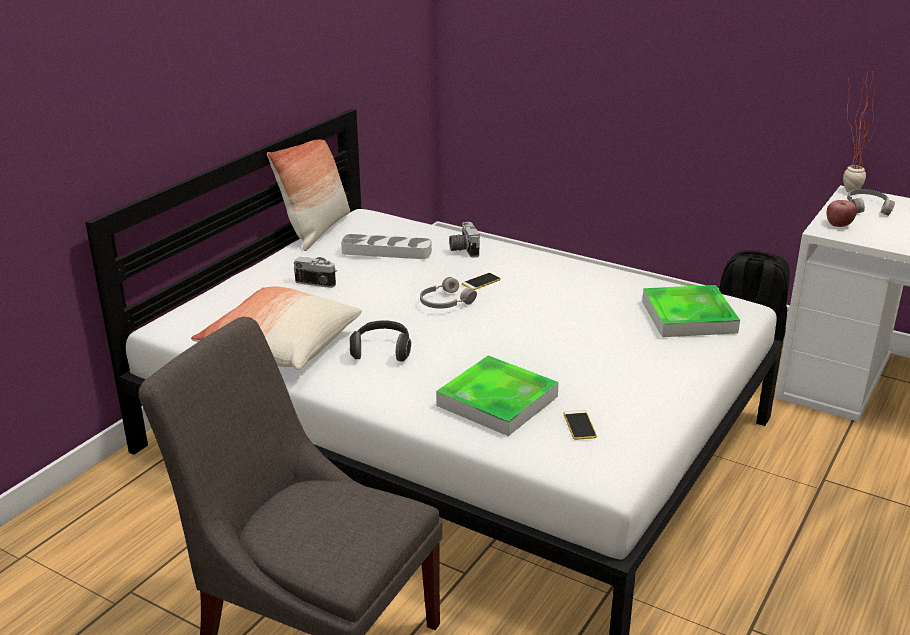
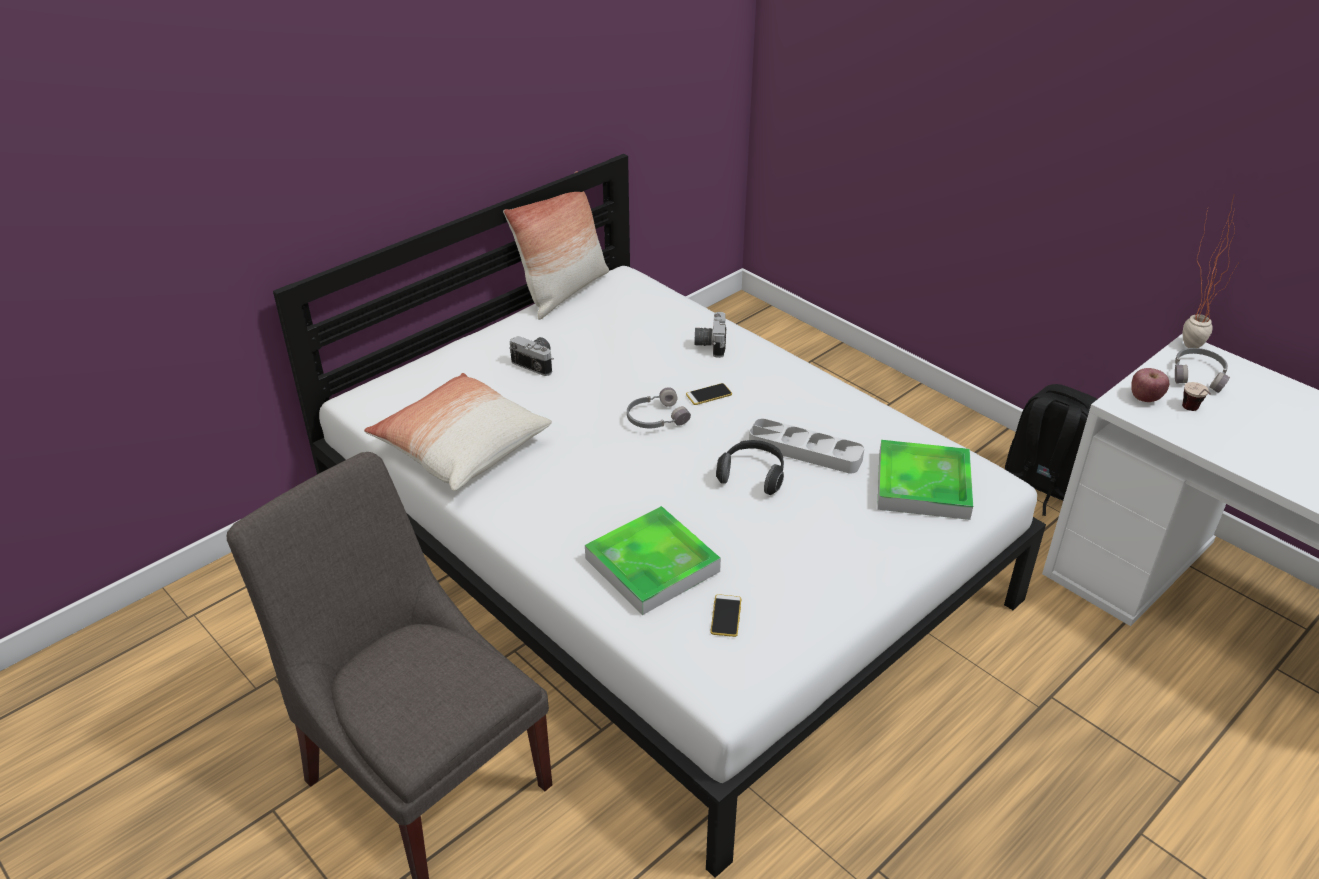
camera: 15 degrees right, 10 degrees up
grey tray [341,234,432,259] -> grey tray moved to [749,418,864,474]
headphones [350,320,411,362] -> headphones moved to [716,440,784,495]
none -> cup [1182,382,1211,411]

